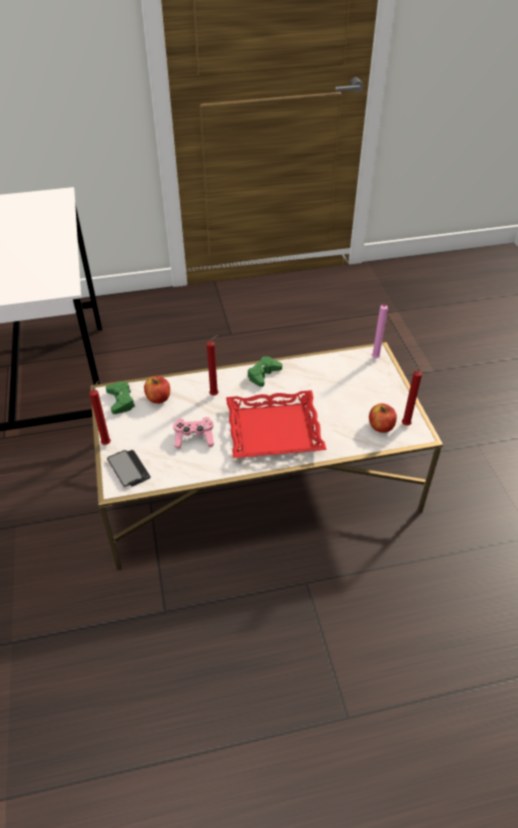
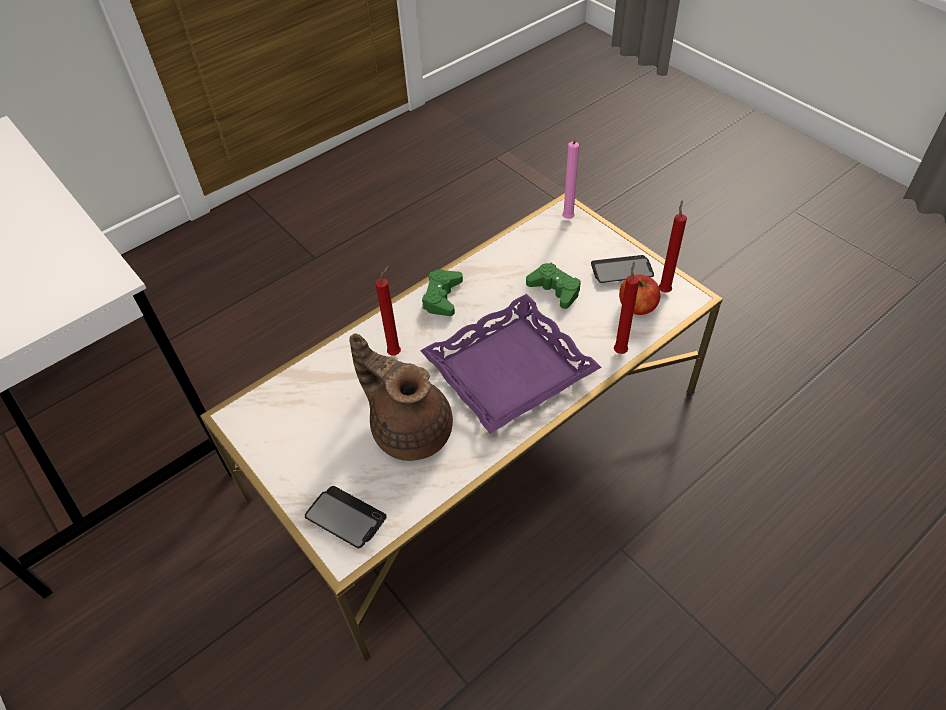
camera: 25 degrees left, 5 degrees up
red candle [89,381,111,445] -> red candle moved to [614,261,639,354]
green game controller [106,382,135,414] -> green game controller moved to [526,263,581,309]
apple [144,376,170,404] -> none
pink game controller [173,417,214,449] -> brown teapot [349,333,453,461]
red tray [226,390,327,458] -> purple tray [420,294,602,434]
none -> phone [591,255,654,283]

